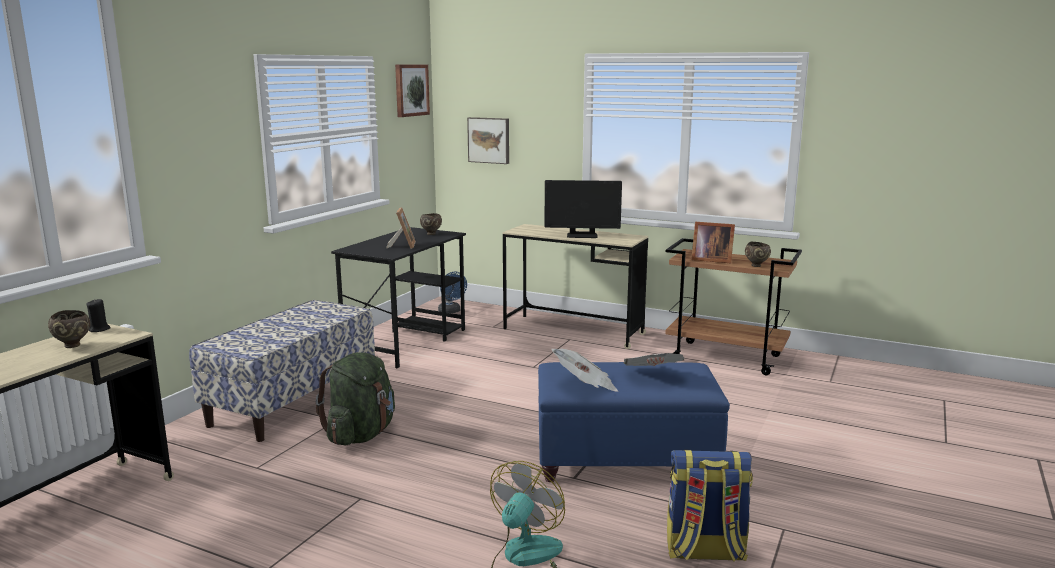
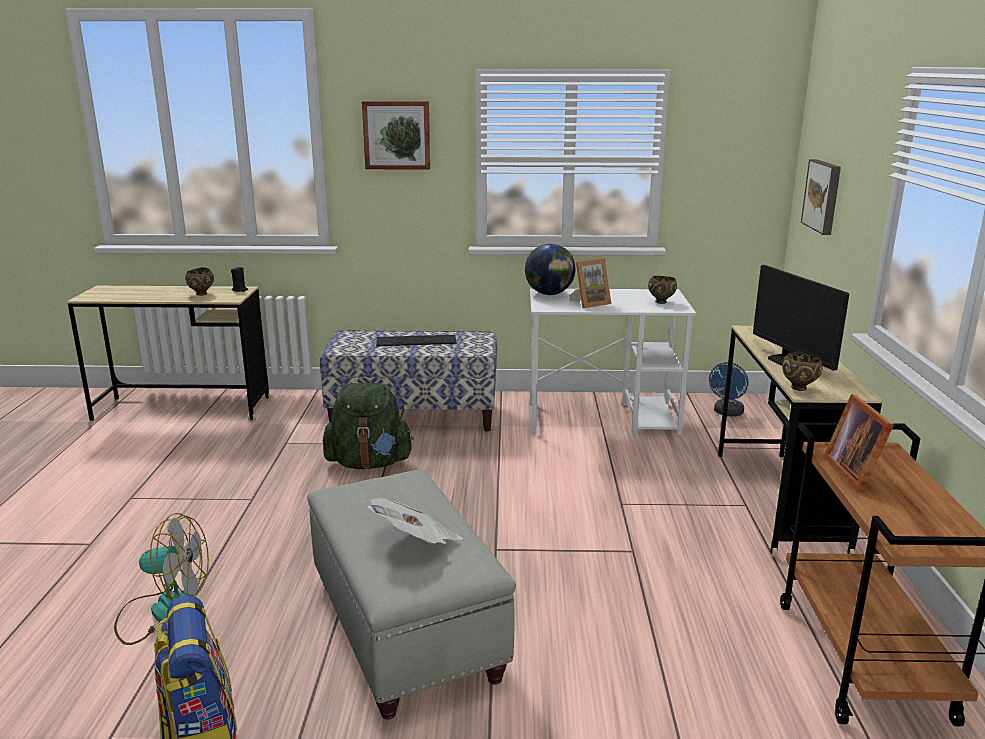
camera: 65 degrees right, 5 degrees up
black desk [331,227,466,368] -> white desk [530,288,696,436]
picture [395,65,430,117] -> picture moved to [362,101,430,170]
blue ottoman [538,362,730,482] -> grey ottoman [307,470,516,720]
newspaper [551,348,618,392] -> none
brown bowl [745,242,771,267] -> brown bowl moved to [782,351,823,391]
none -> keyboard [376,335,456,346]
none -> globe [525,244,575,295]

